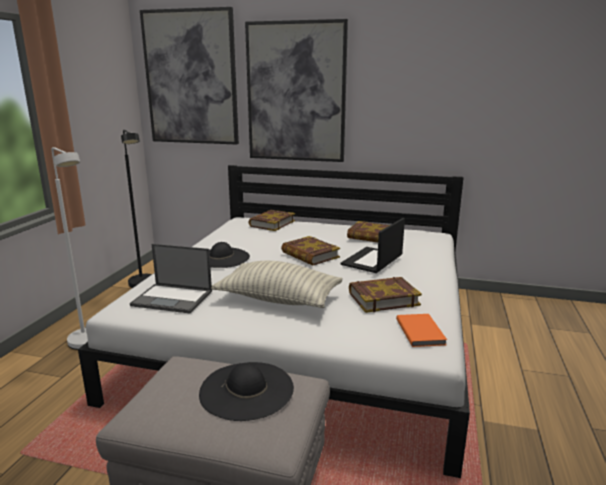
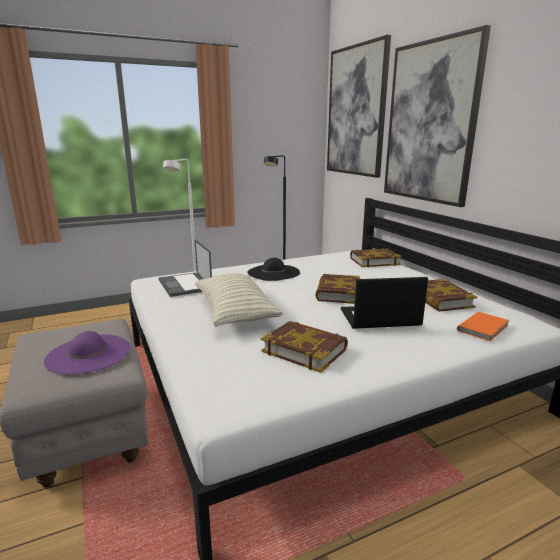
camera: 50 degrees right, 0 degrees up
black hat [199,362,294,421] -> purple hat [44,331,130,374]
orange book [396,314,447,347] -> orange book moved to [457,312,509,341]

